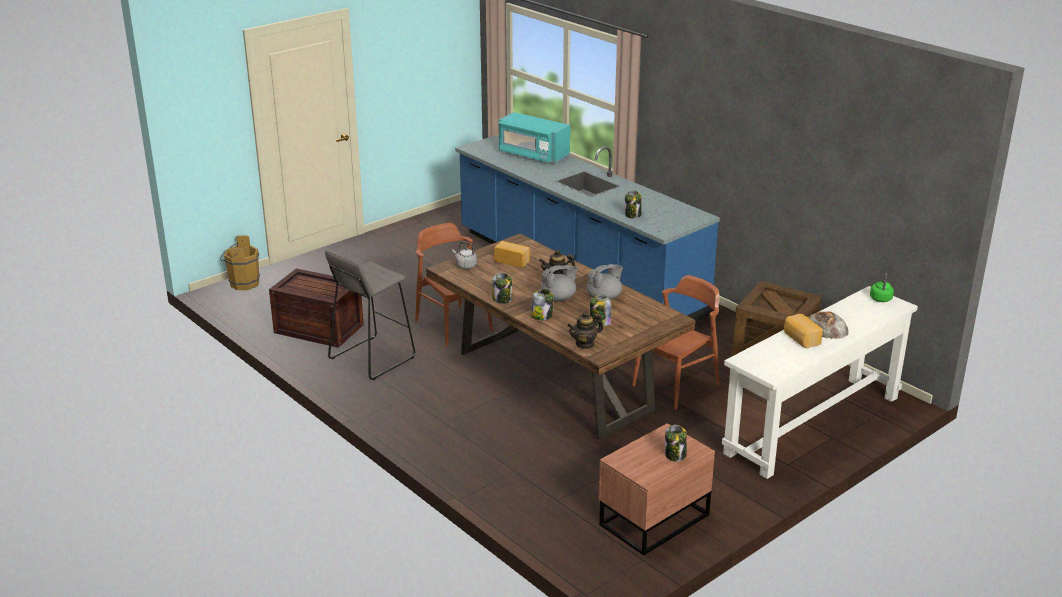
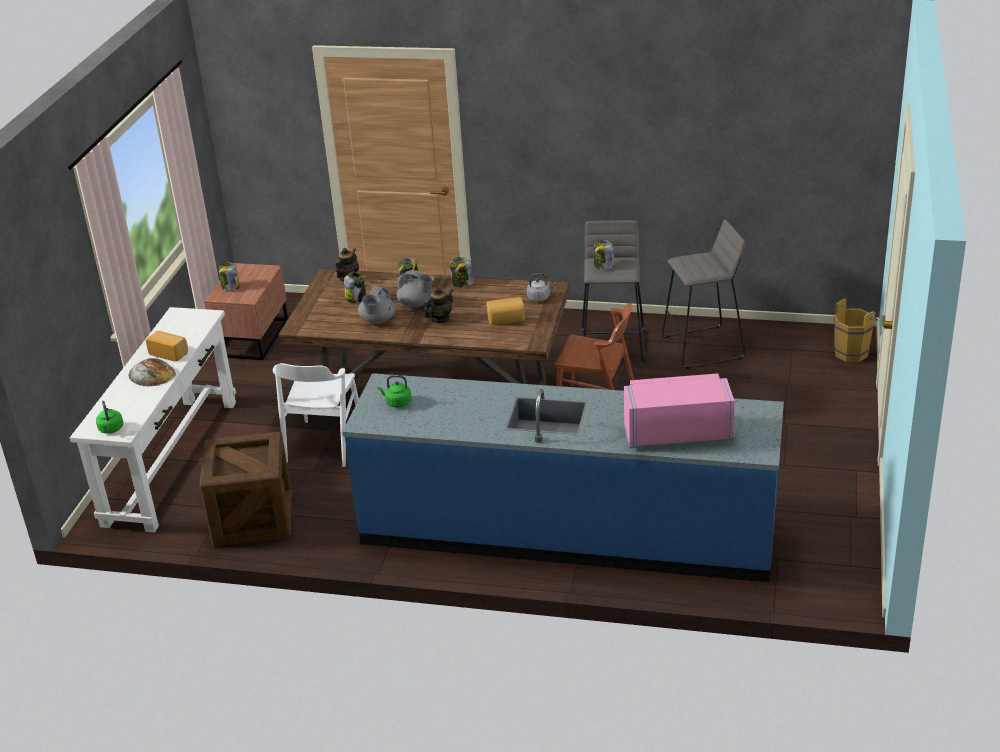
camera: 145 degrees right, 5 degrees up
crate [269,268,364,348] -> grey stool [662,219,745,369]
turquoise microwave [499,112,570,163] -> pink microwave [624,373,735,448]
grey teapot [540,265,578,302] -> grey teapot turned 90 degrees counterclockwise [397,270,434,307]
jar [625,190,642,219] -> jar moved to [594,239,614,270]
brown chair [632,275,720,409] -> white chair [273,363,359,467]
none -> green kettle [378,375,411,408]

